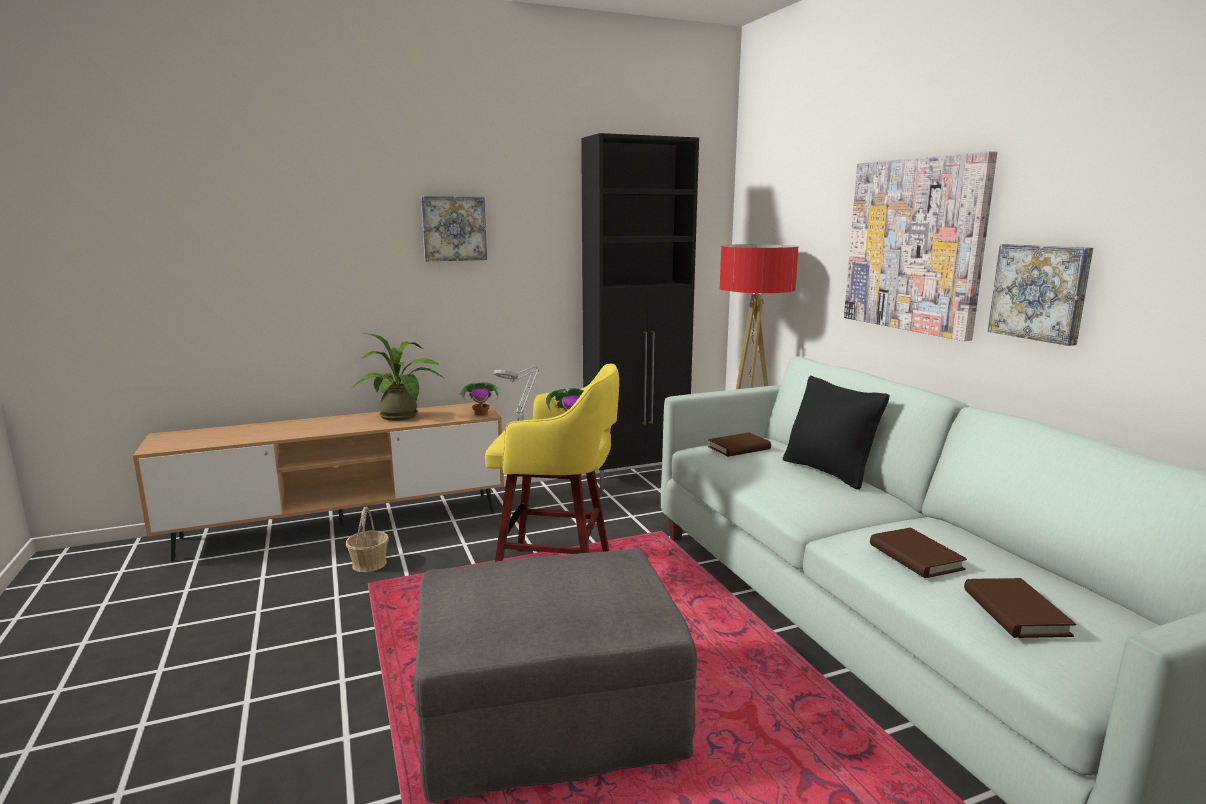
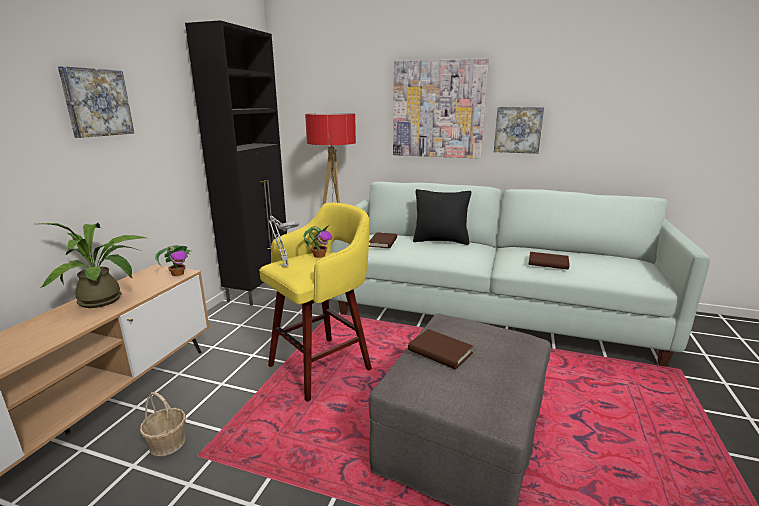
camera: 50 degrees left, 5 degrees up
brown book [964,578,1076,638] -> brown book moved to [408,329,473,370]

